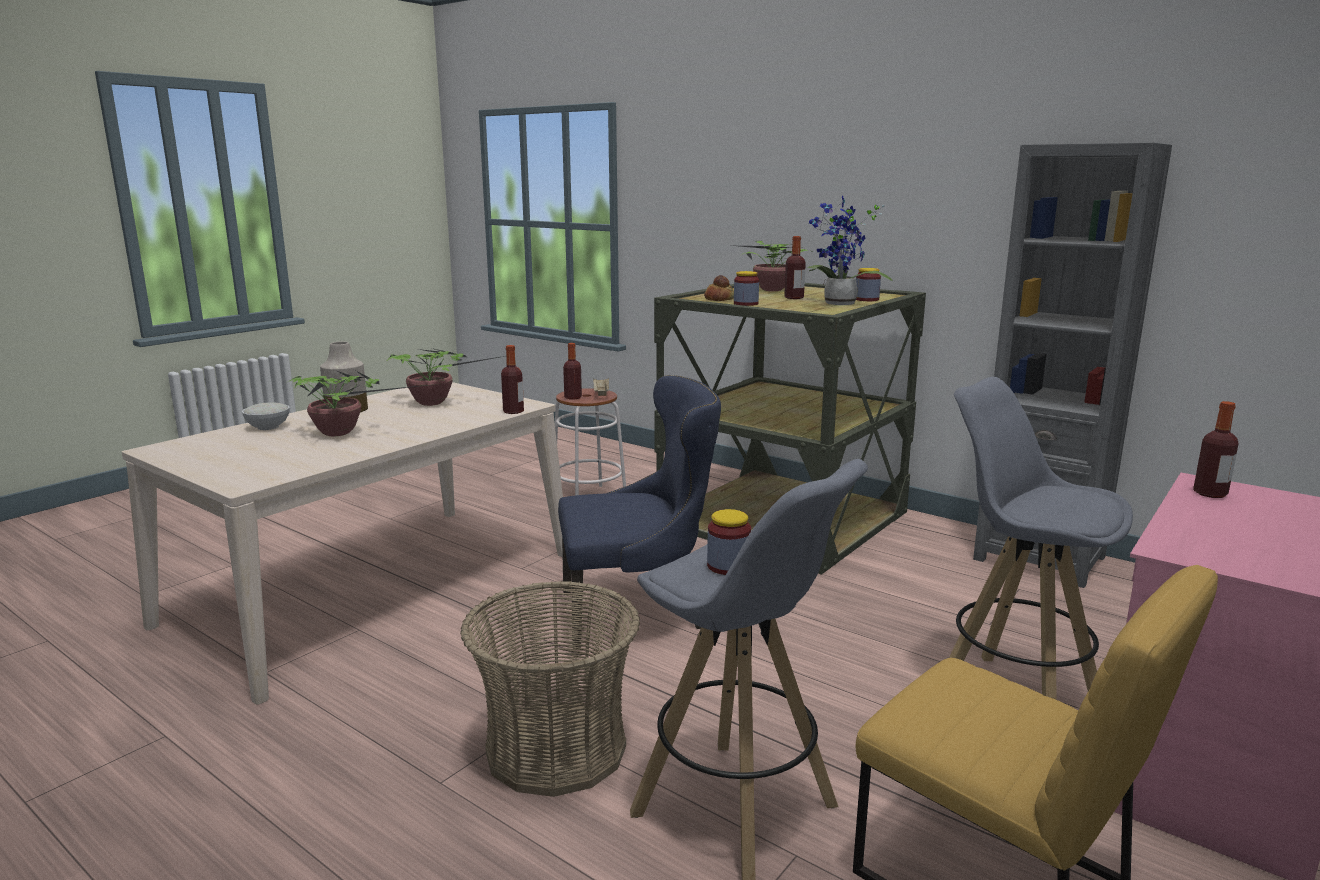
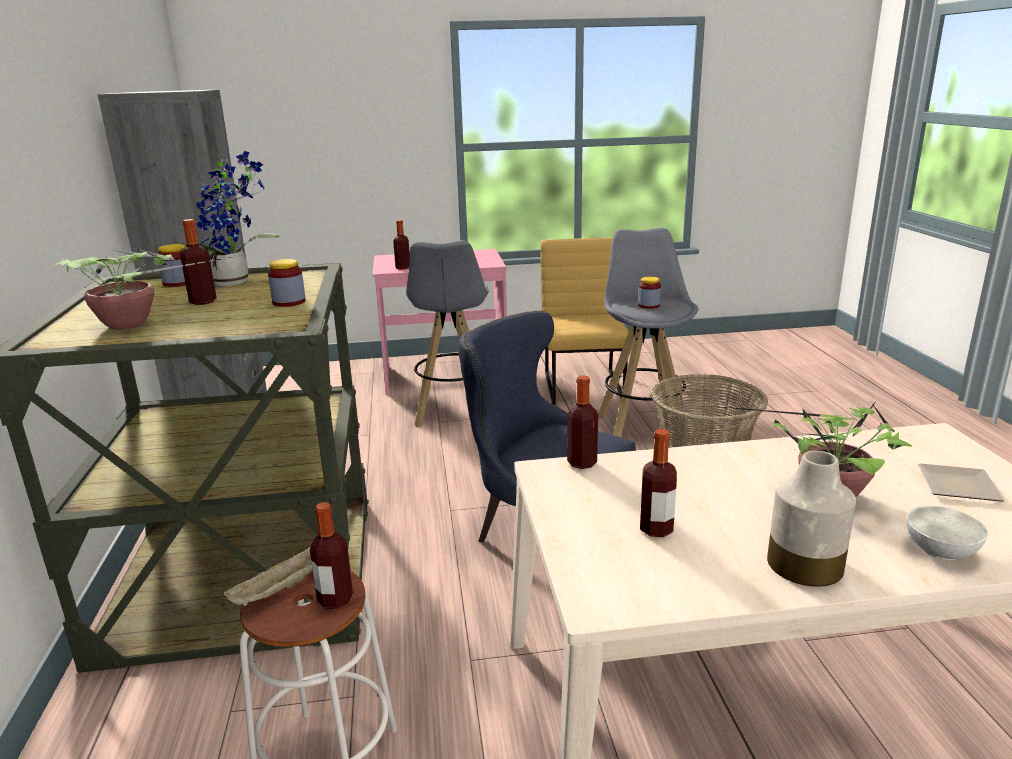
camera: 135 degrees left, 5 degrees up
potted plant [387,348,516,406] -> bottle [640,429,677,537]
bread [704,275,734,301] -> none
none -> plate [918,463,1005,502]

